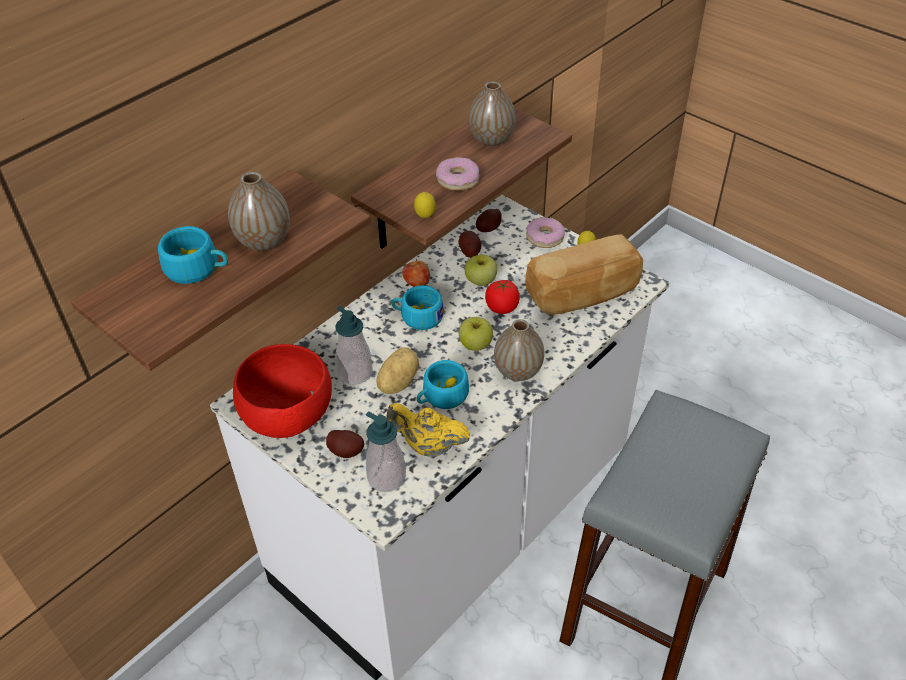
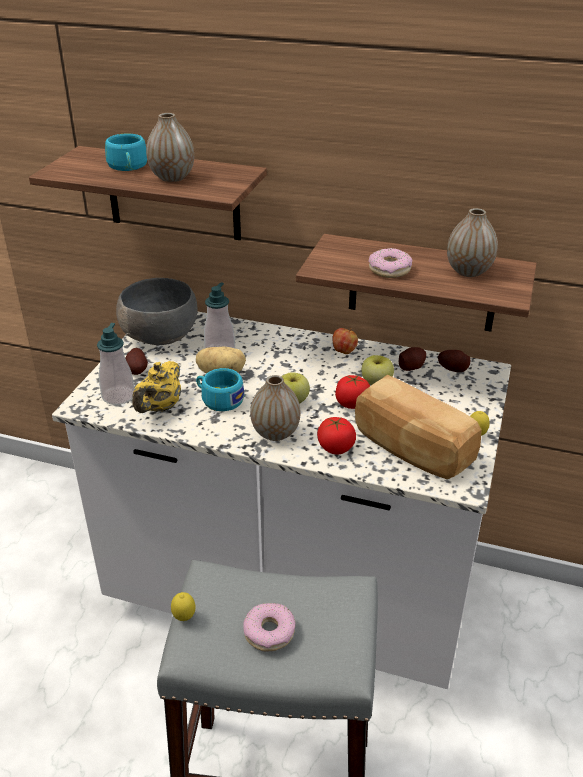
camera: 65 degrees right, 10 degrees down
red bowl [233,344,332,438] -> grey bowl [116,278,197,345]
yellow teapot [387,403,470,457] -> yellow teapot turned 150 degrees counterclockwise [132,361,181,413]
turquoise cup [391,285,444,330] -> none
lemon [414,192,436,218] -> lemon moved to [171,592,195,621]
donut [526,217,565,248] -> donut moved to [243,603,295,652]
none -> tomato [317,417,356,455]

